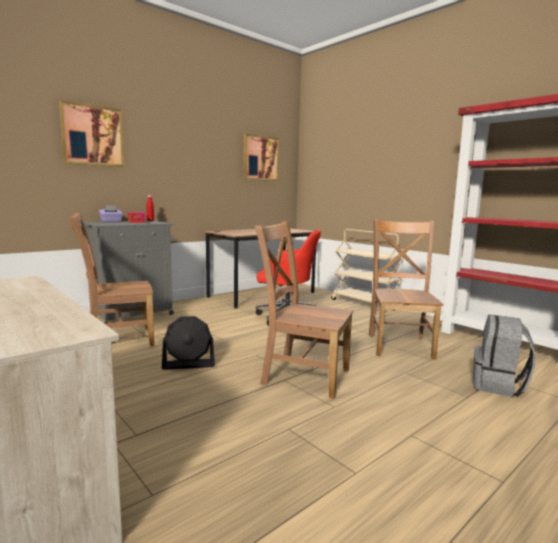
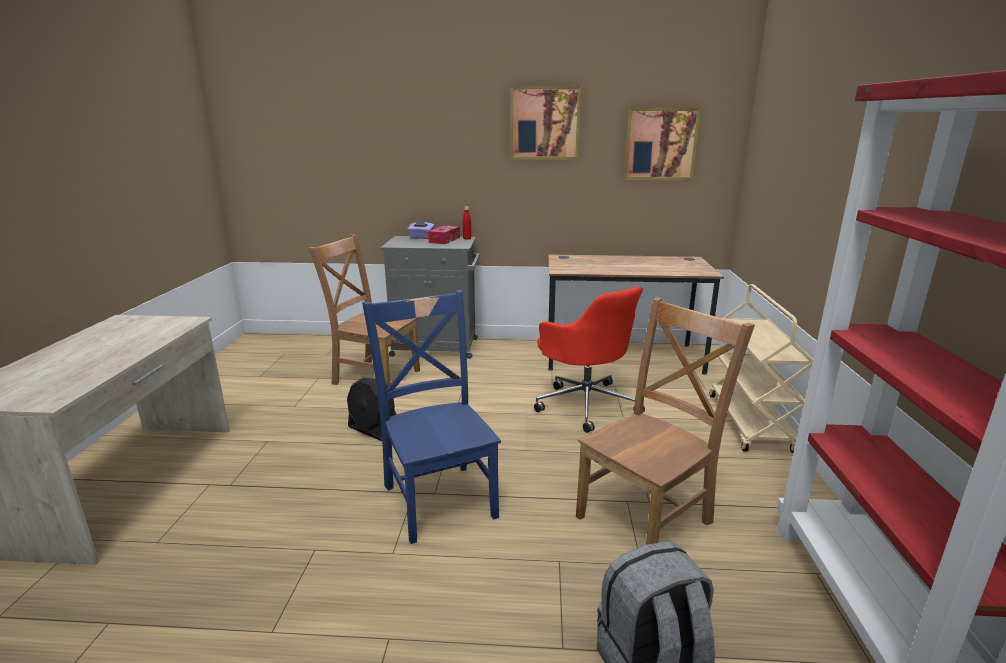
camera: 45 degrees right, 10 degrees up
picture [59,100,124,167] -> picture moved to [511,86,581,160]
brown chair [255,221,353,399] -> blue chair [362,290,501,544]

